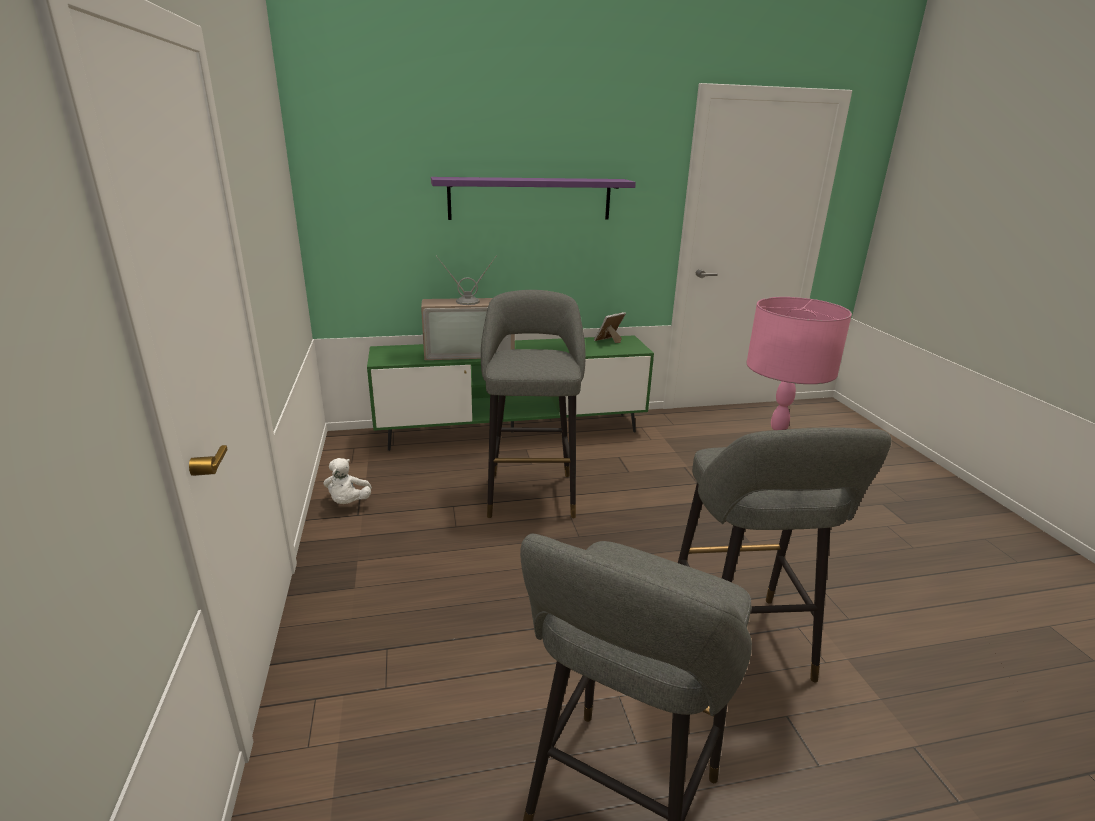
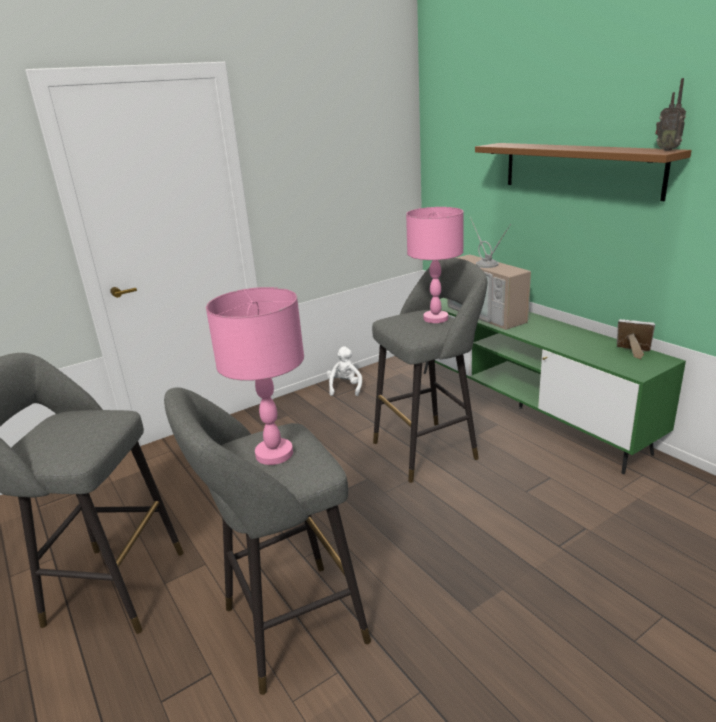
camera: 70 degrees right, 0 degrees up
white plush toy [323,458,372,504] -> white plush toy turned 120 degrees clockwise [326,347,362,396]
purple shelf [431,177,636,220] -> brown shelf [475,143,692,201]
none -> pink table lamp [406,207,464,323]
none -> radio [655,78,686,151]

